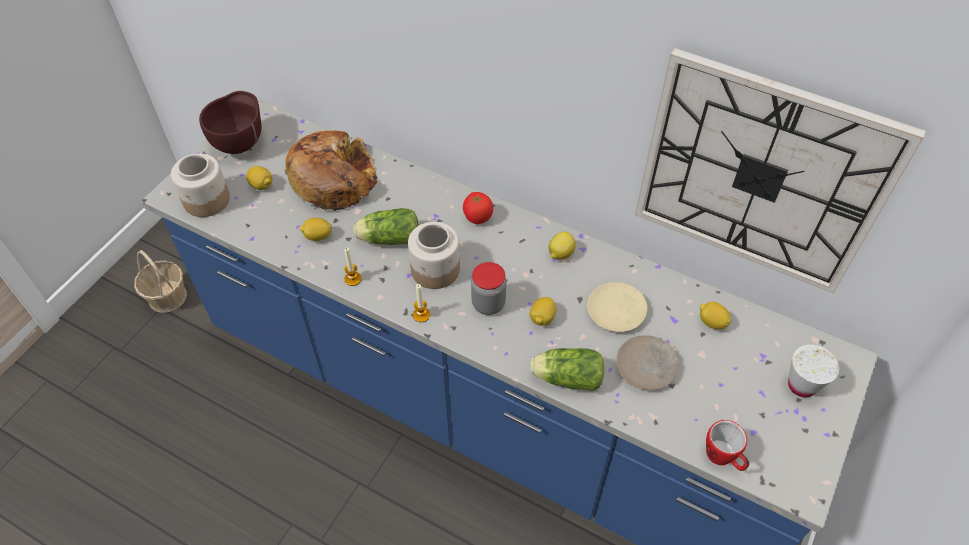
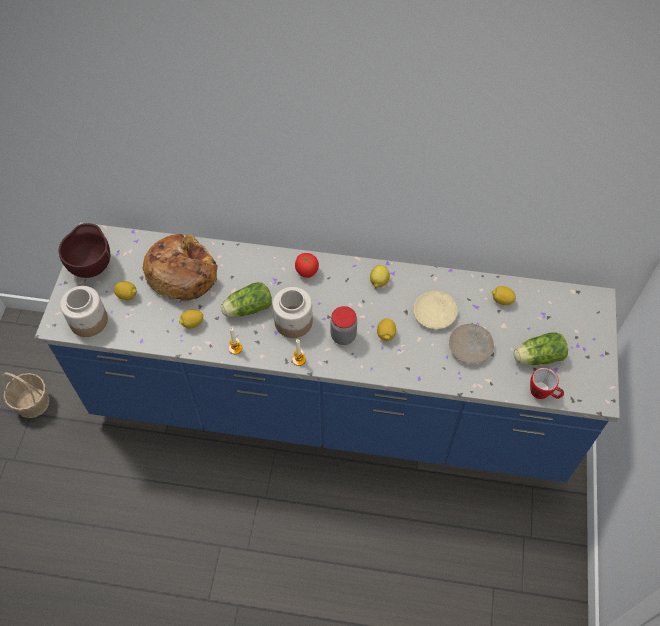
camera: 20 degrees left, 5 degrees up
lettuce [530,348,604,391] -> lettuce moved to [514,332,568,365]
wall clock [635,48,926,293] -> none
white cup [788,344,839,398] -> none

